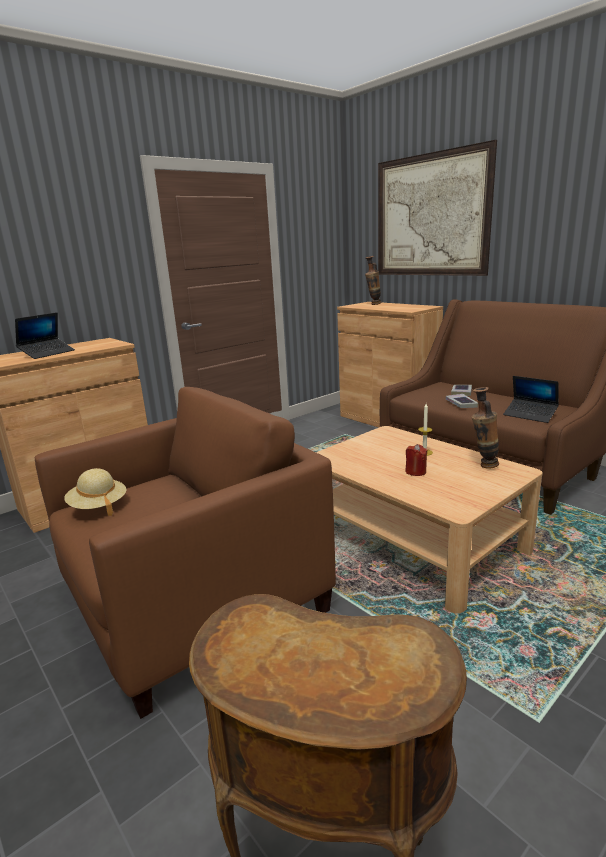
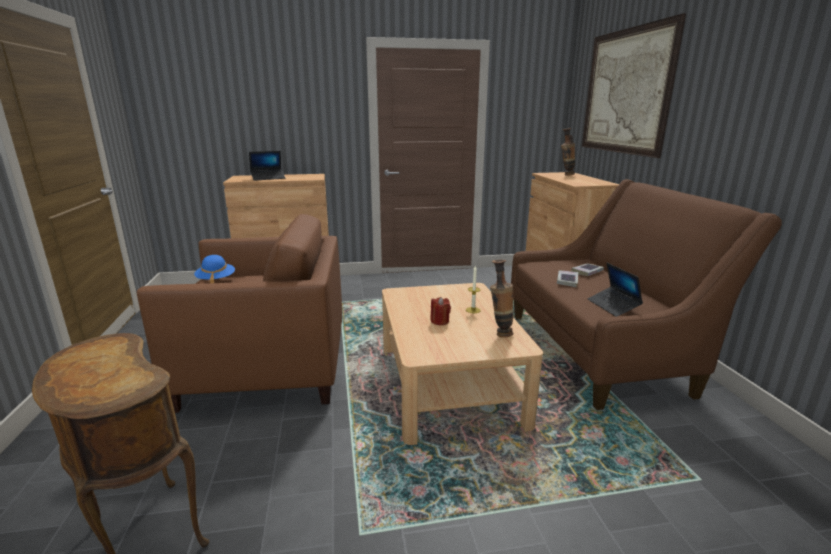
camera: 30 degrees right, 0 degrees up
beige hat [64,468,127,516] -> blue hat [194,255,235,283]

